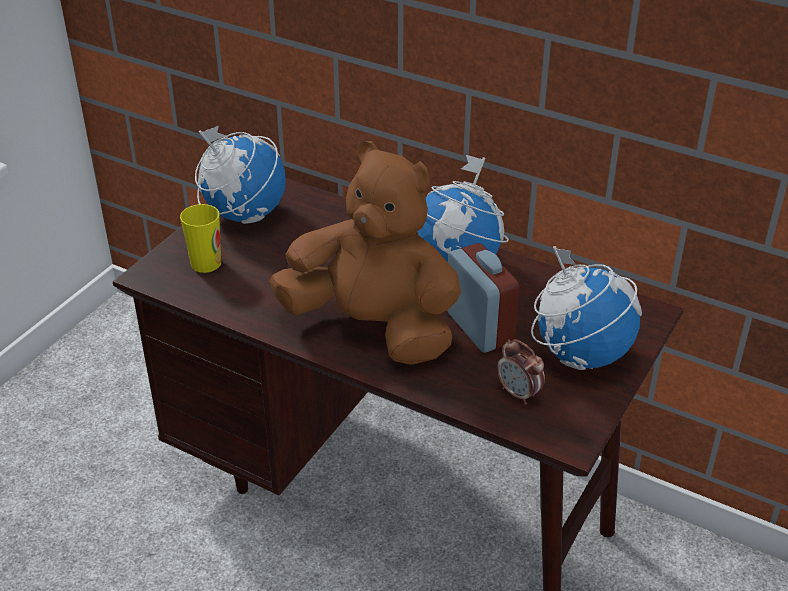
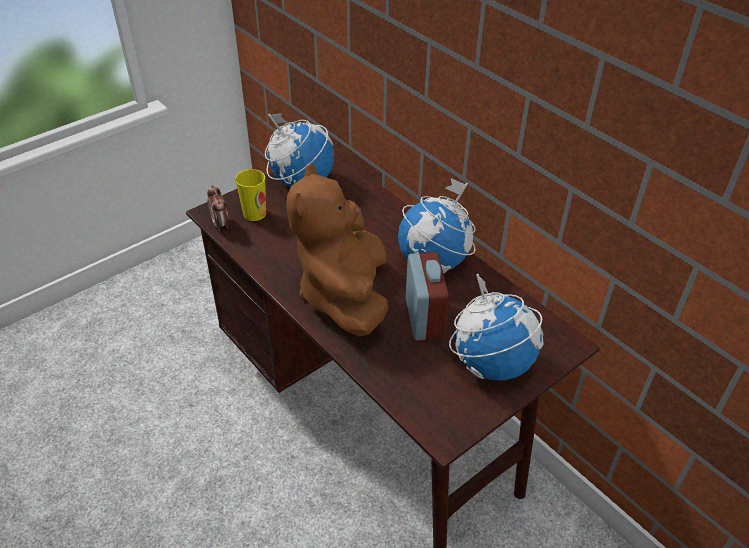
camera: 20 degrees right, 5 degrees up
brown plush toy [269,141,461,365] -> brown plush toy turned 135 degrees counterclockwise [286,163,388,337]
alarm clock [497,339,545,404] -> alarm clock moved to [207,185,229,231]

